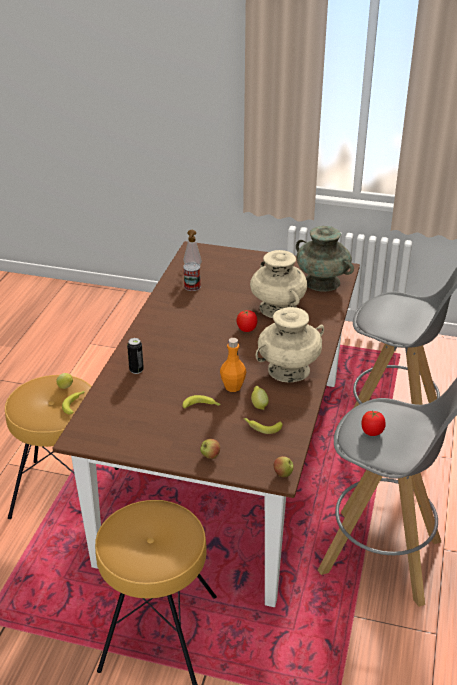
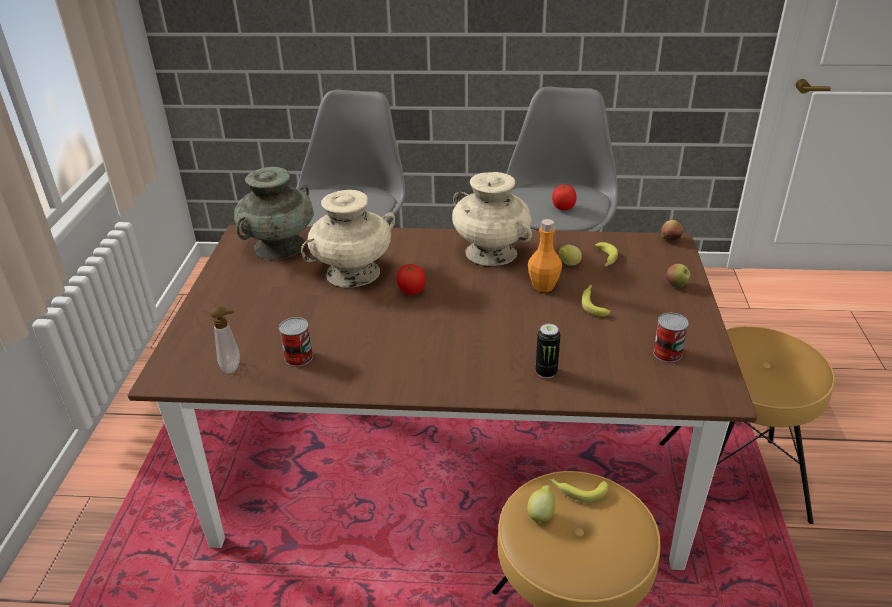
camera: 100 degrees left, 0 degrees up
none -> can [653,313,689,362]

